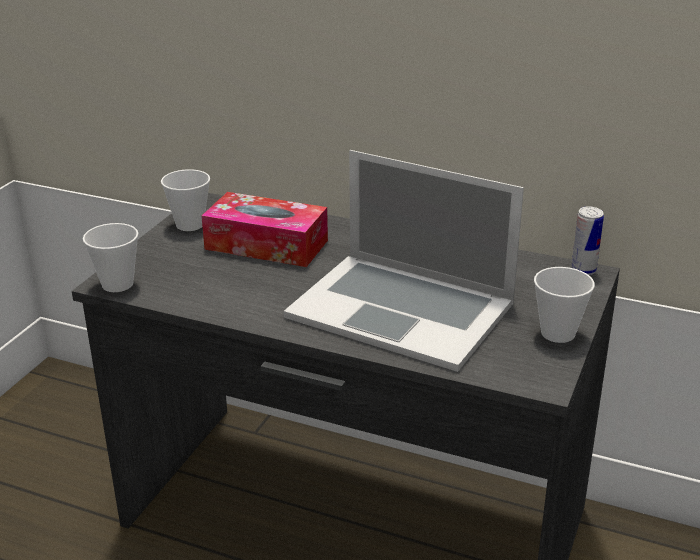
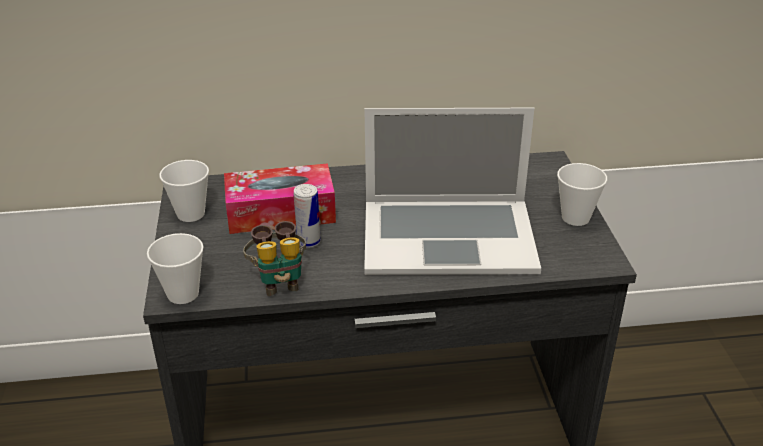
camera: 30 degrees left, 5 degrees up
can [571,207,604,275] -> can moved to [294,184,321,248]
none -> binoculars [243,221,306,296]

